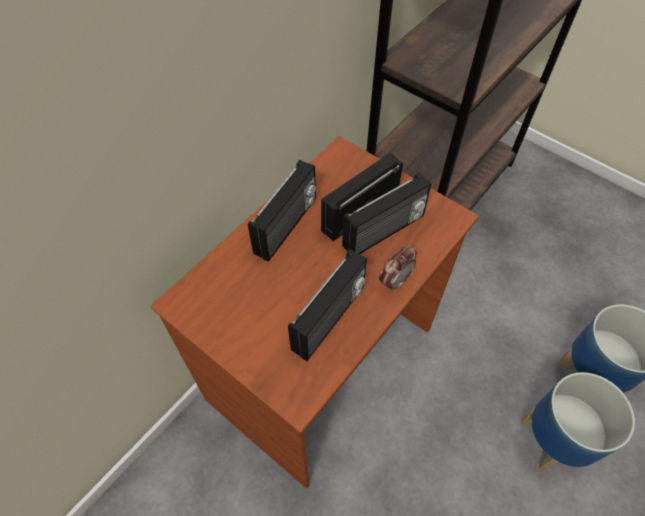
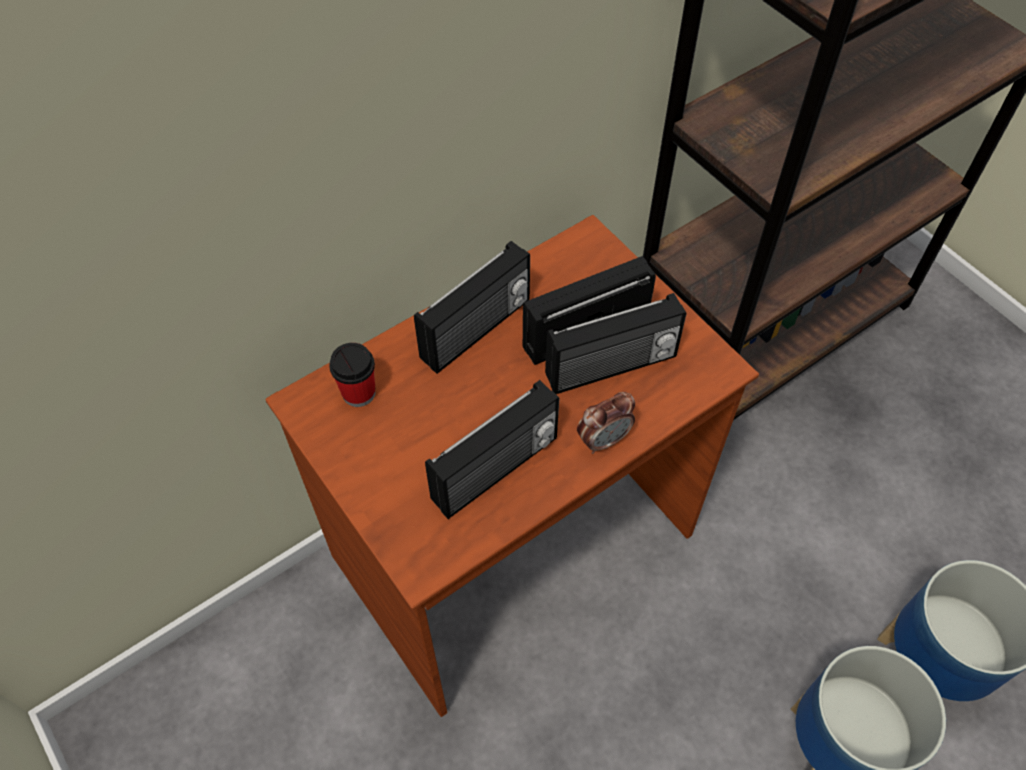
camera: 15 degrees right, 0 degrees up
none -> cup [329,343,375,407]

